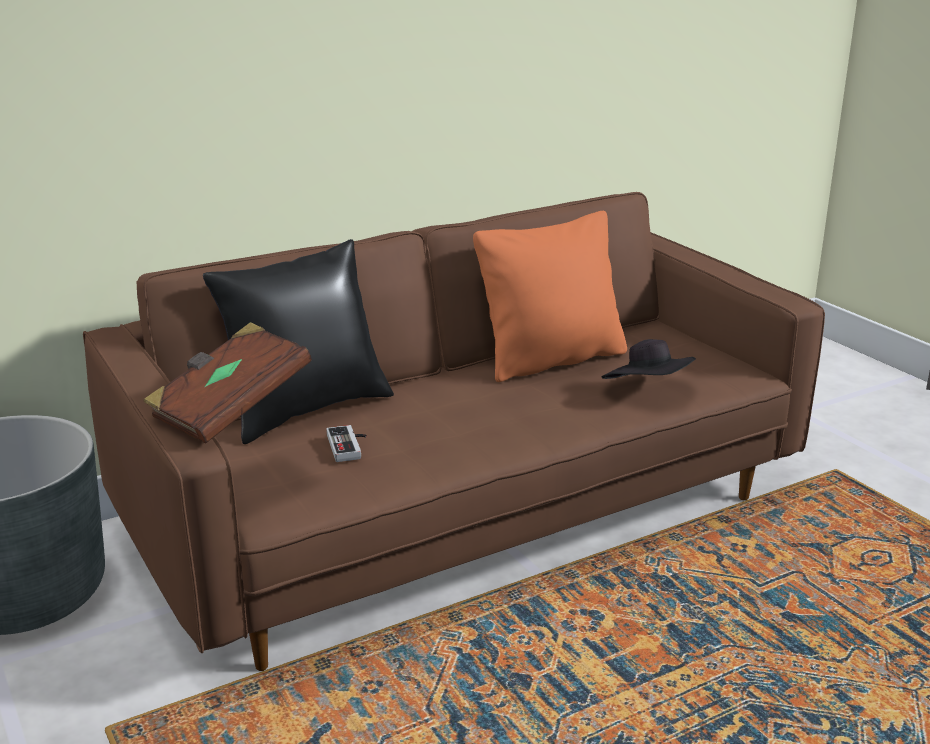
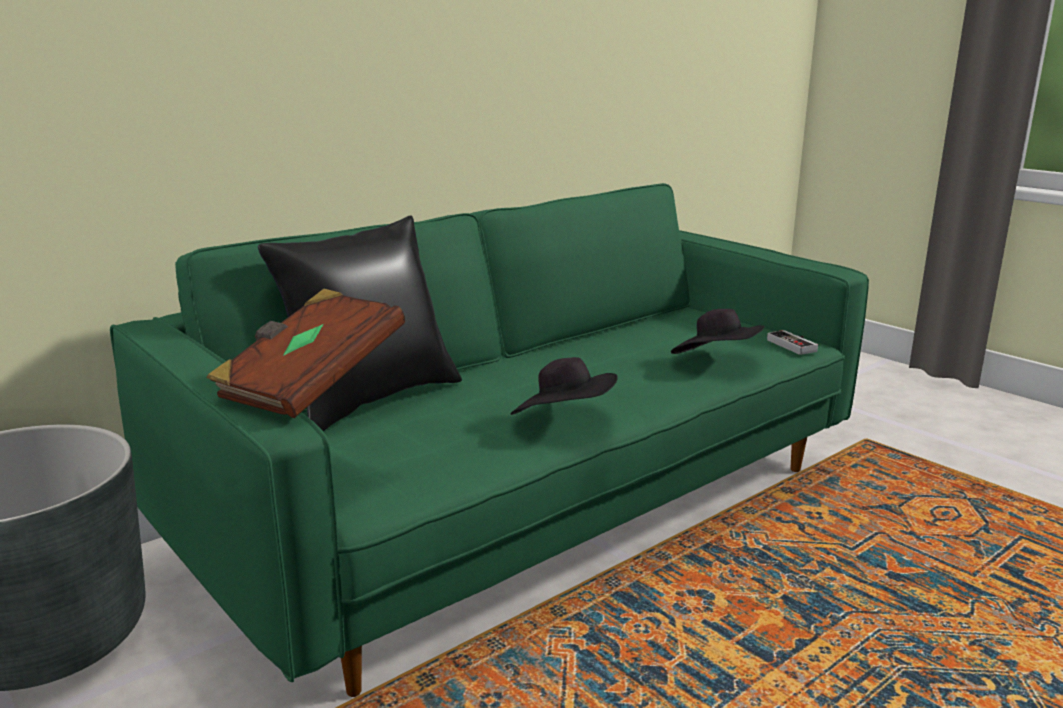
camera: 10 degrees left, 5 degrees down
brown sofa [83,192,825,671] -> green sofa [110,183,869,697]
game controller [326,425,367,462] -> game controller moved to [767,330,818,355]
orange pillow [473,211,627,382] -> none
none -> black hat [510,357,618,415]

